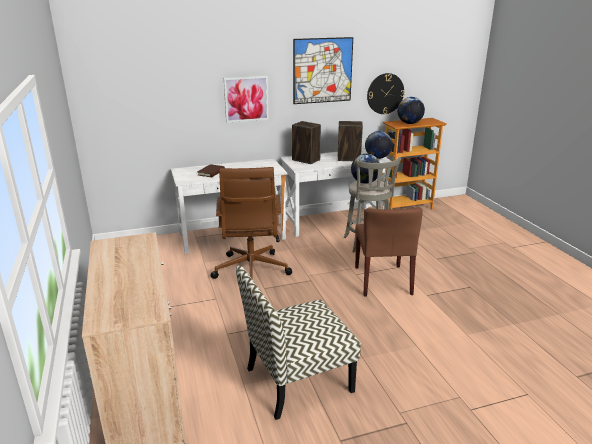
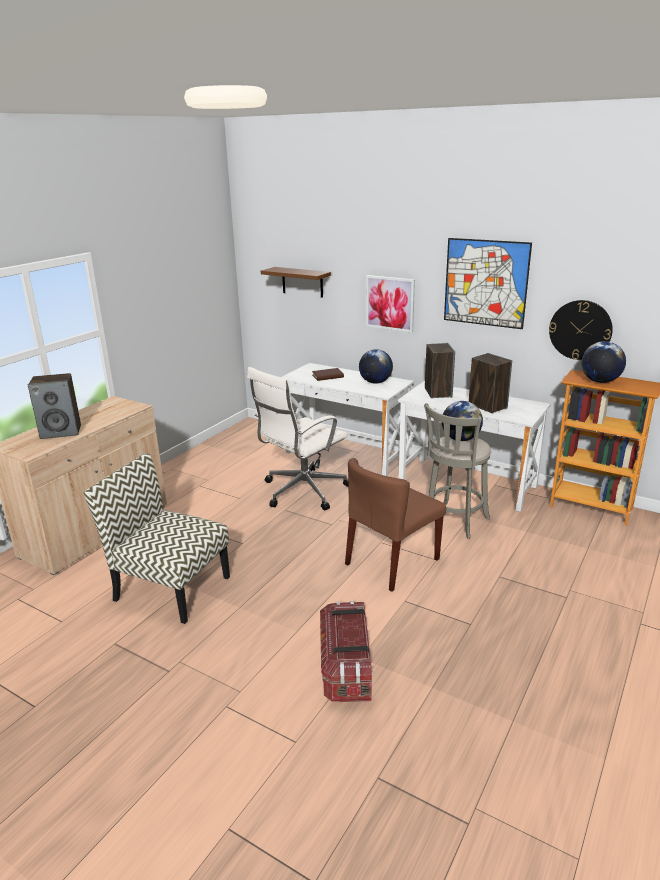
camera: 50 degrees right, 0 degrees up
brown office chair [210,167,292,279] -> white office chair [247,367,348,510]
globe [365,131,393,159] -> globe moved to [359,349,393,384]
none -> speaker [28,373,81,439]
none -> brown shelf [261,267,331,298]
none -> storage box [320,601,373,702]

